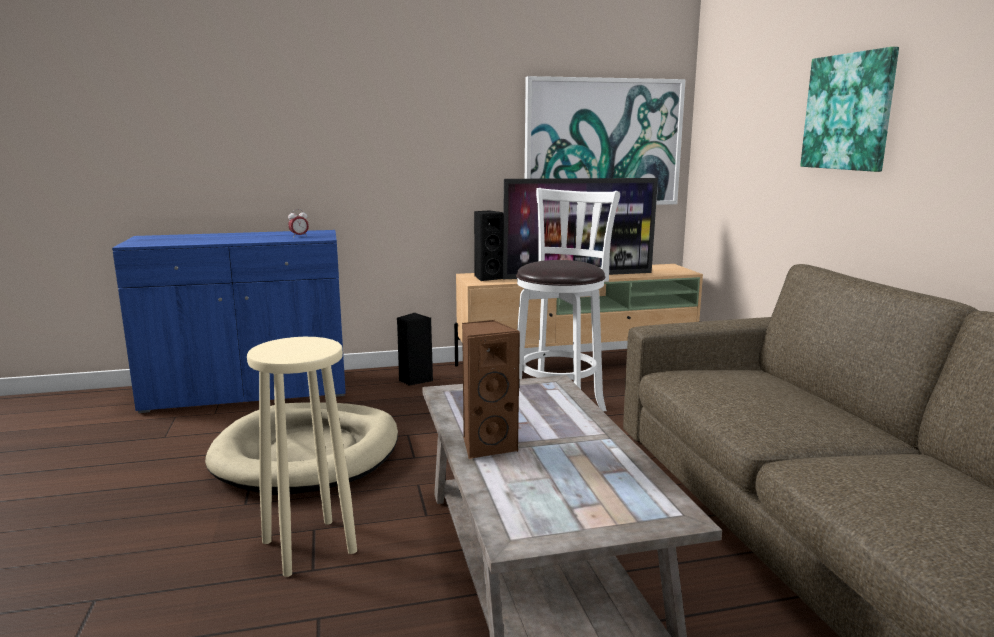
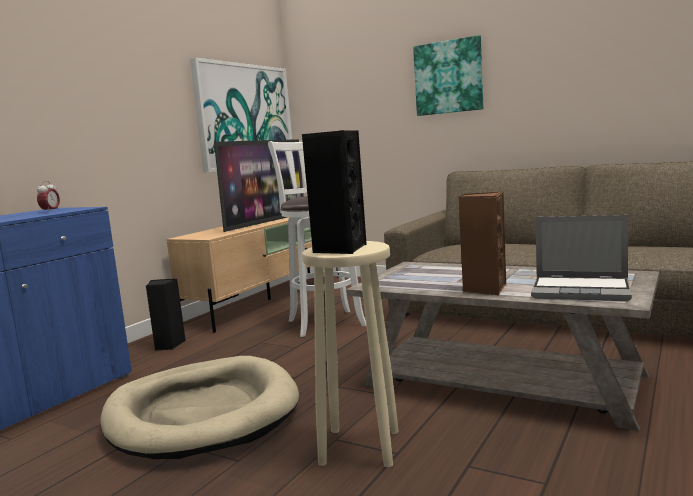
camera: 45 degrees left, 5 degrees down
black speaker [474,210,503,281] -> black speaker moved to [302,130,367,254]
none -> laptop [531,215,632,301]

